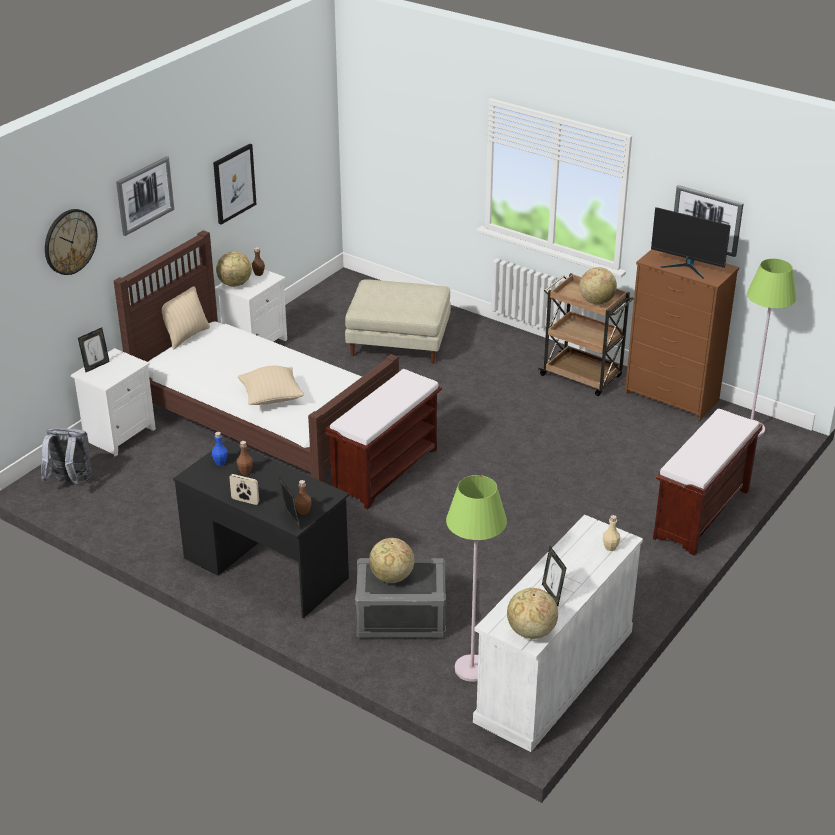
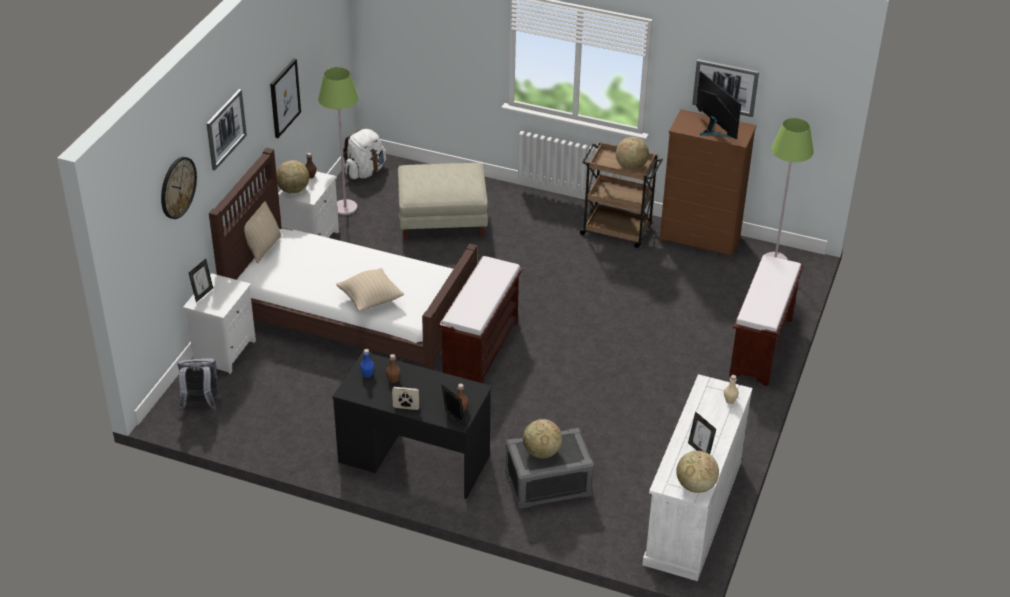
camera: 15 degrees left, 5 degrees up
green floor lamp [446,475,507,682] -> green floor lamp moved to [318,67,359,215]
monitor [651,207,731,279] -> monitor turned 135 degrees counterclockwise [696,71,741,139]
none -> white backpack [343,129,386,179]

